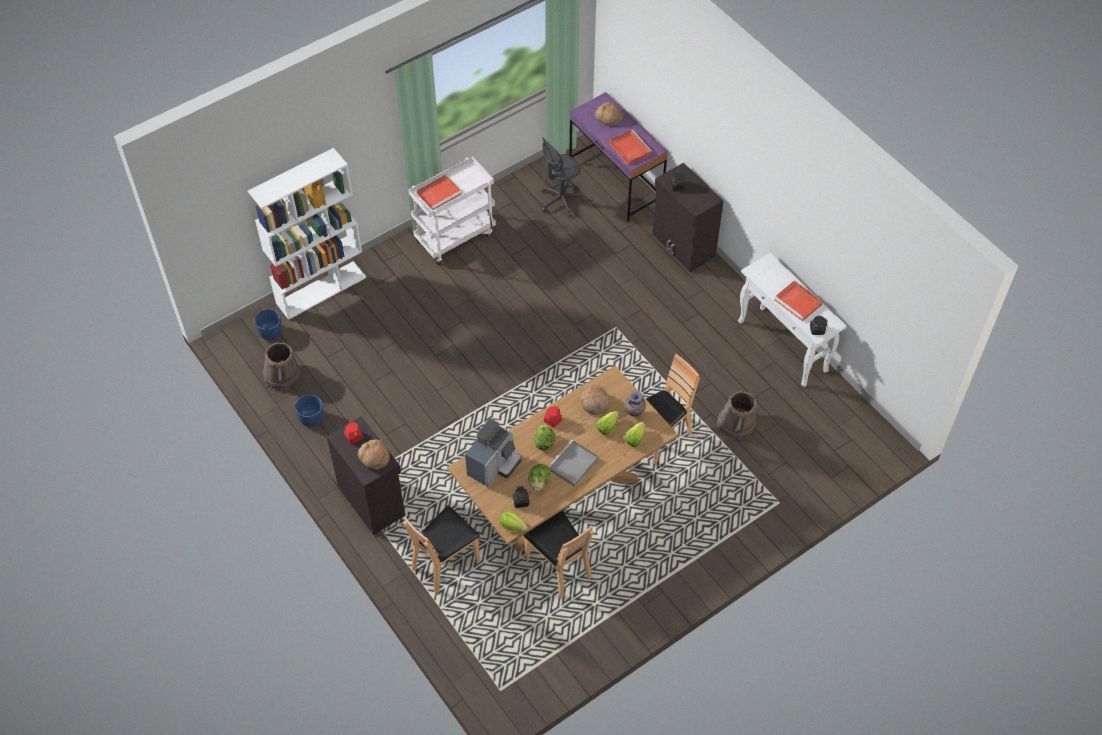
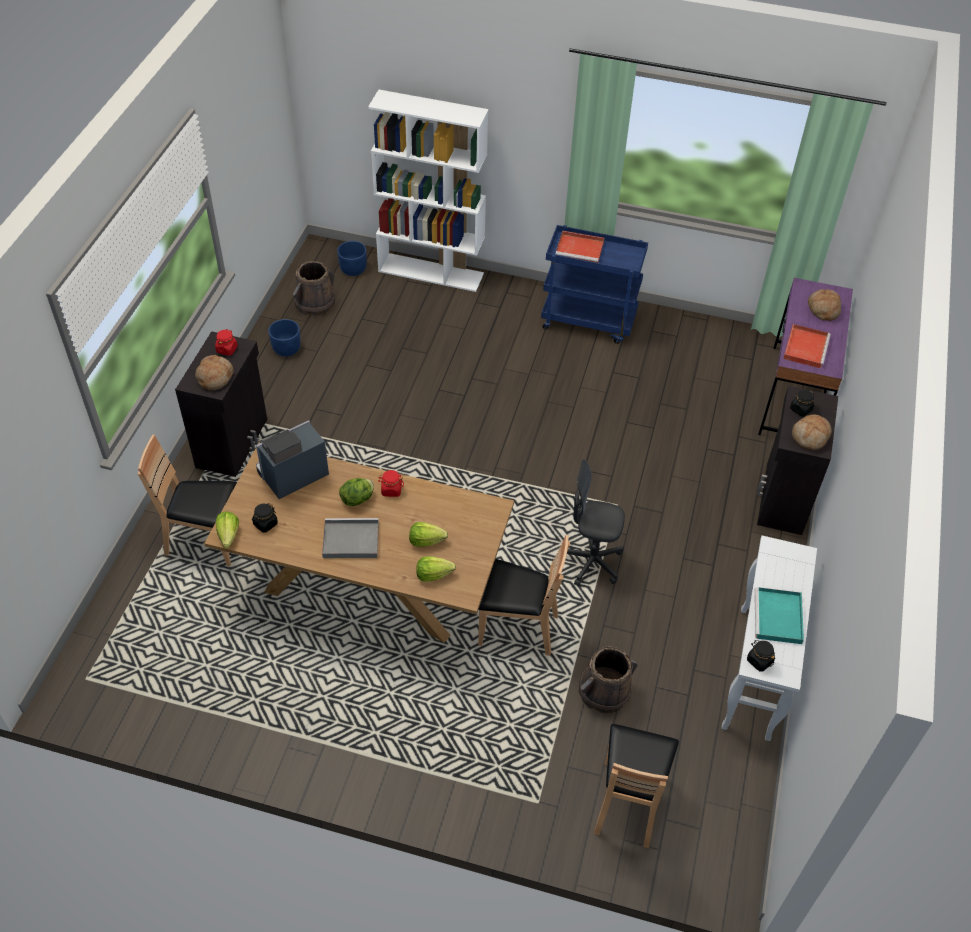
camera: 50 degrees right, 5 degrees down
white cart [409,156,496,265] -> blue cart [541,225,648,344]
coffee machine [465,418,521,488] -> coffee machine turned 150 degrees clockwise [256,420,329,499]
brown chair [523,510,594,598] -> brown chair moved to [594,724,679,848]
lettuce [528,464,551,492] -> none
grey office chair [541,137,585,217] -> grey office chair moved to [567,459,625,586]
bread [581,385,610,415] -> bread moved to [792,415,832,450]
vase [624,391,646,416] -> none
red tray [774,280,823,322] -> turquoise tray [755,587,804,644]

